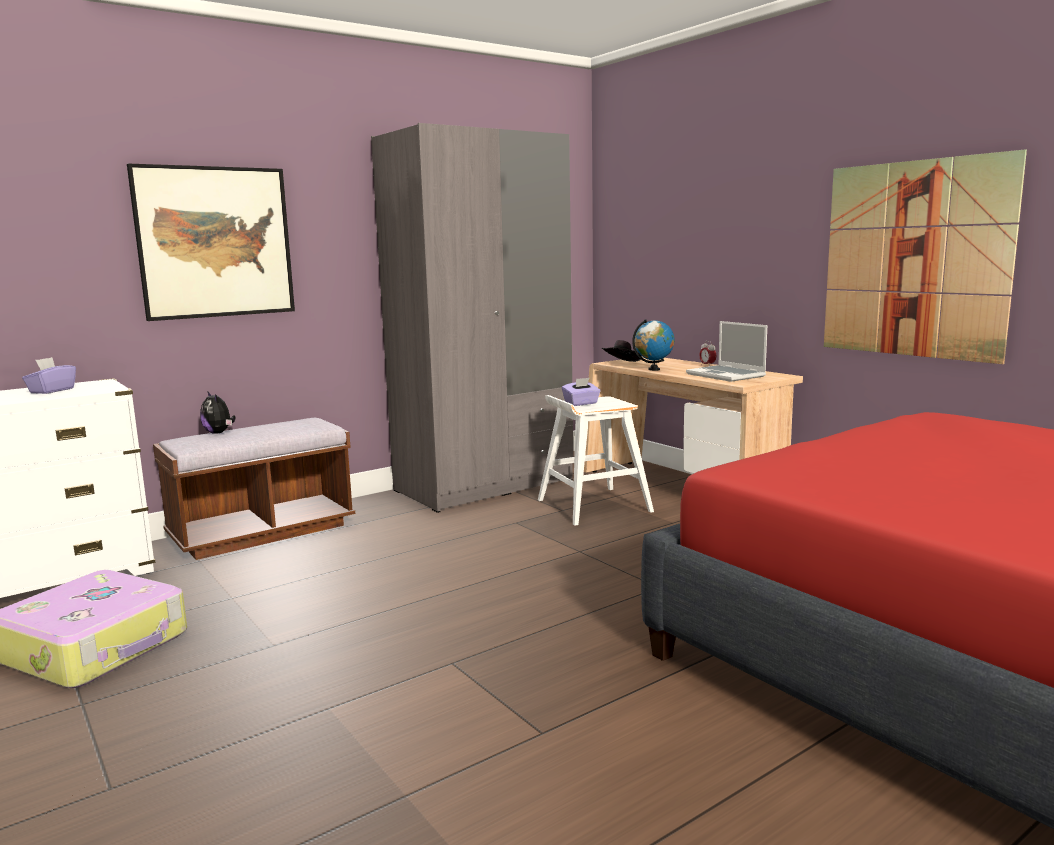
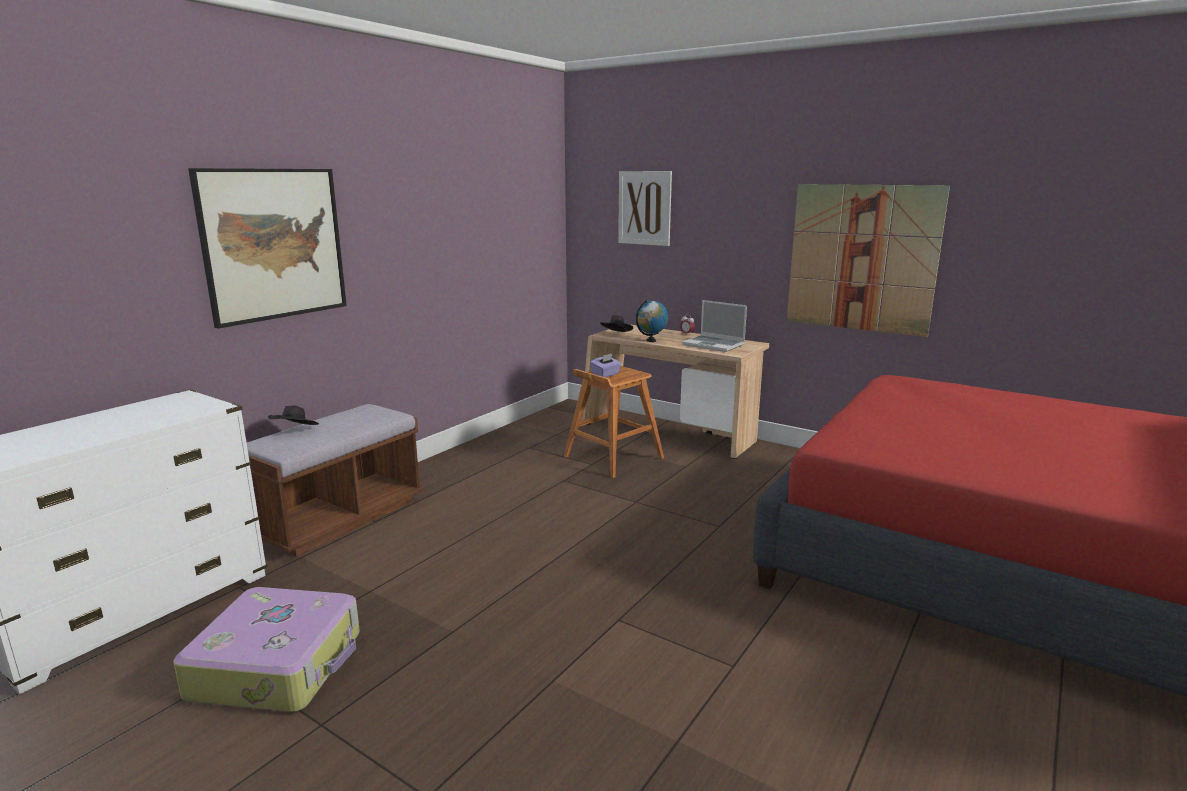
camera: 20 degrees left, 5 degrees up
purple tissue box [22,357,76,394] -> none
plush toy [200,392,236,434] -> black hat [268,405,319,425]
grey wardrobe [371,123,573,513] -> none
white stool [538,395,654,526] -> brown stool [563,366,664,478]
none -> picture [618,171,672,246]

